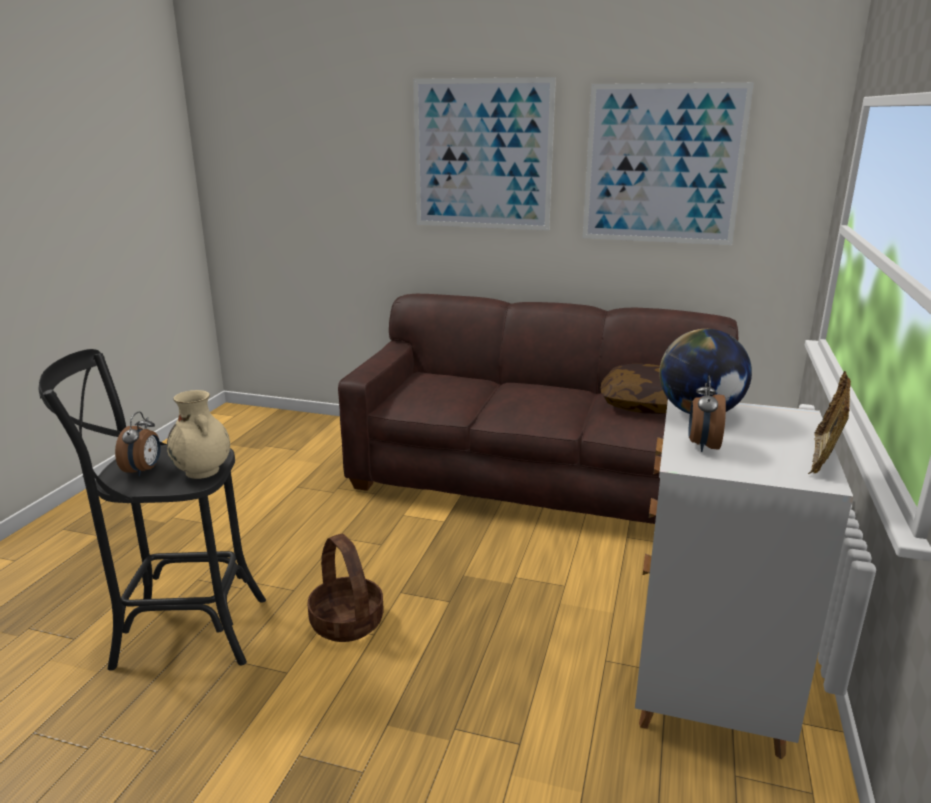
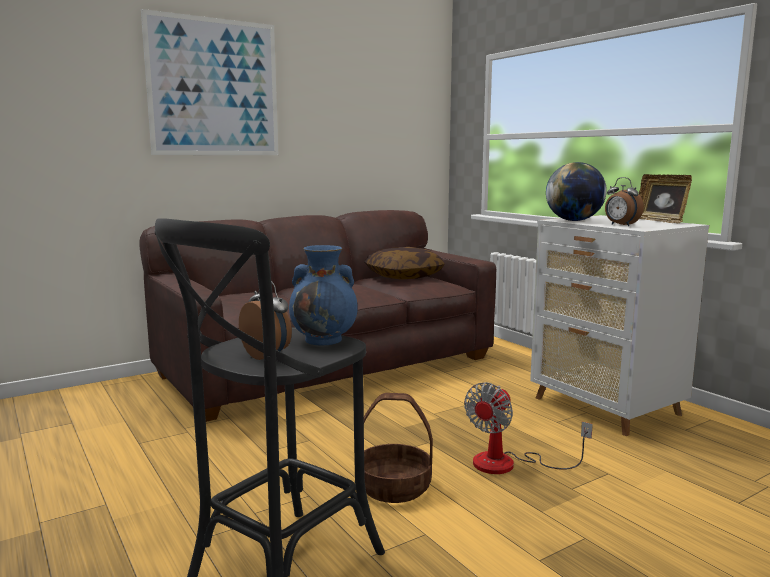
camera: 50 degrees left, 10 degrees down
beige vase [167,390,230,479] -> blue vase [289,245,358,345]
picture [583,82,754,245] -> none
none -> fan [464,382,593,474]

